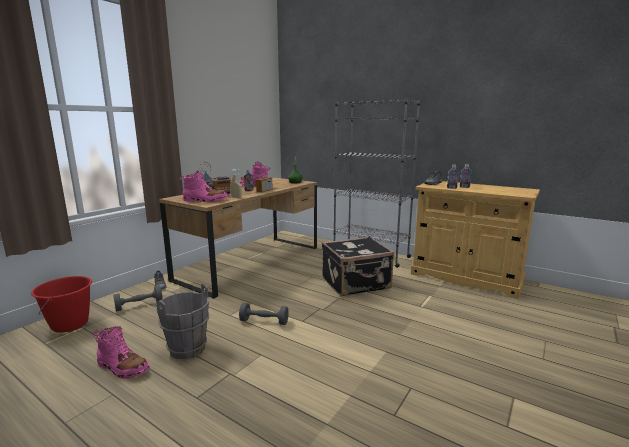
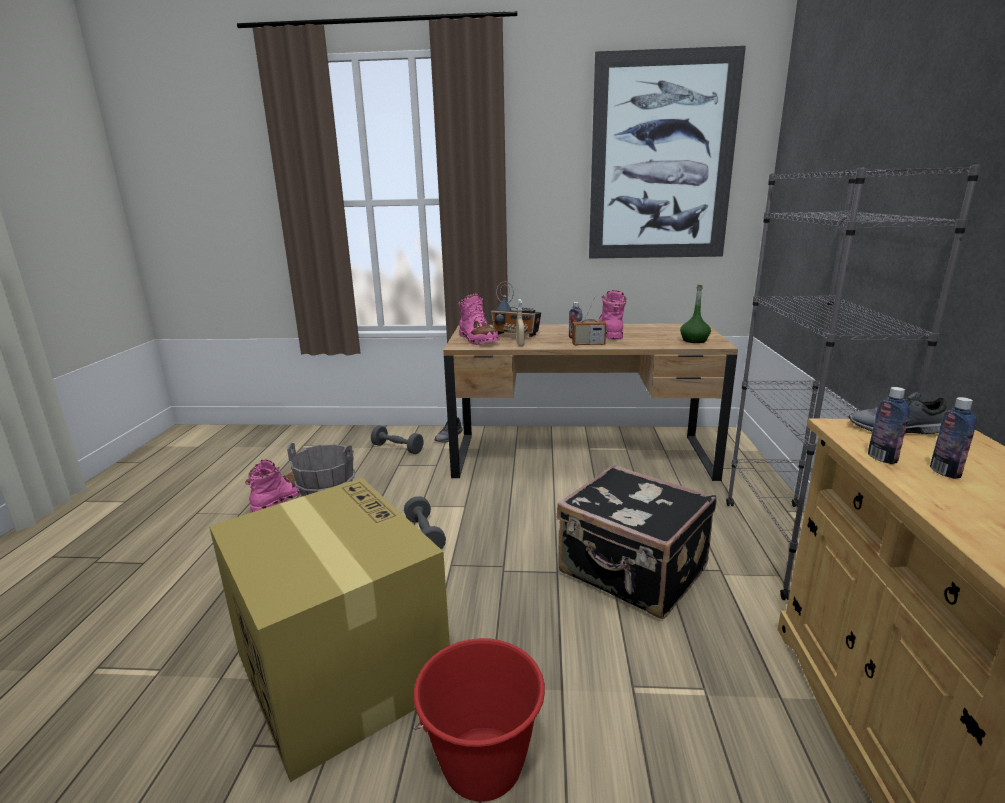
camera: 60 degrees right, 5 degrees up
red bucket [31,276,92,333] -> red bucket moved to [414,638,545,802]
pink boot [93,326,150,379] -> pink boot turned 150 degrees counterclockwise [245,459,300,512]
none -> cardboard box [209,478,450,782]
none -> picture [589,46,746,259]

